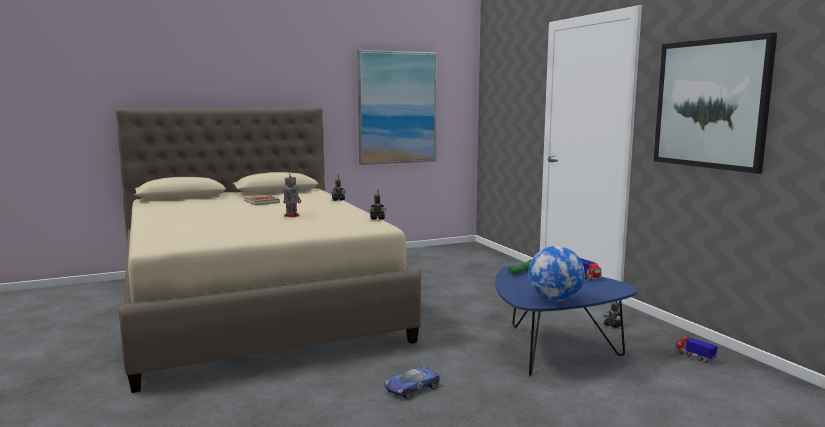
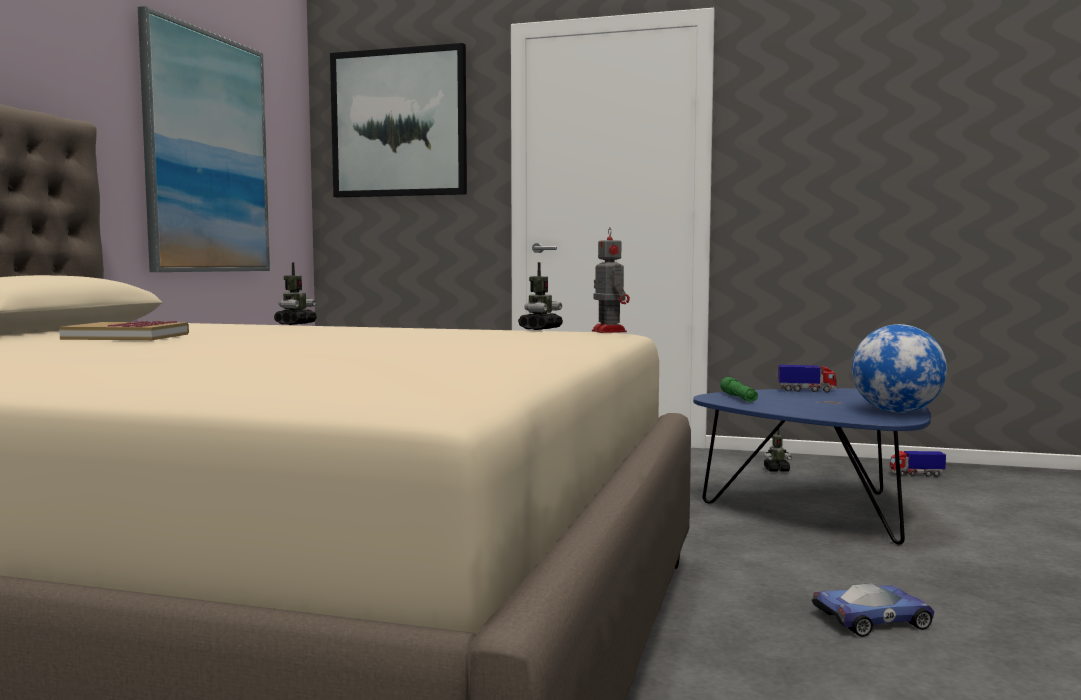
camera: 50 degrees left, 5 degrees down
toy robot [283,173,301,218] -> toy robot moved to [592,227,630,333]
toy car [384,366,440,399] -> toy car turned 105 degrees counterclockwise [811,583,935,637]
picture [654,32,777,174] -> picture moved to [330,43,467,197]

